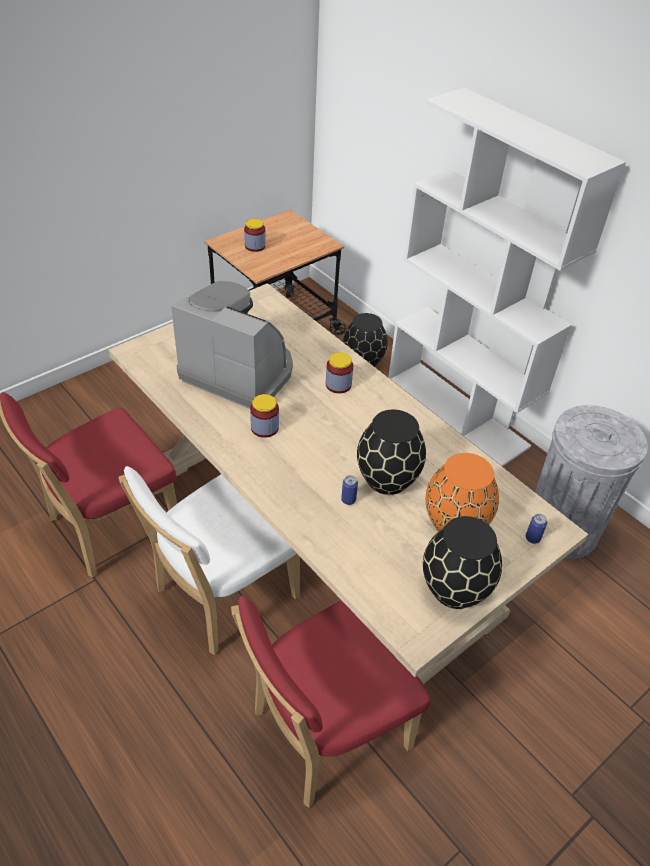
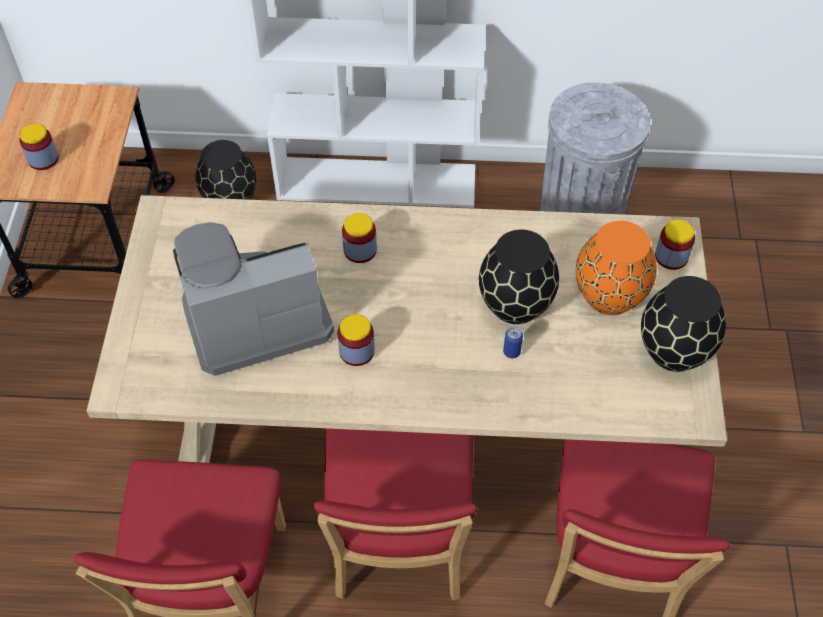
camera: 45 degrees left, 10 degrees up
white chair [118,466,300,655] -> red chair [313,428,477,601]
can [526,514,547,544] -> jar [655,219,695,270]

